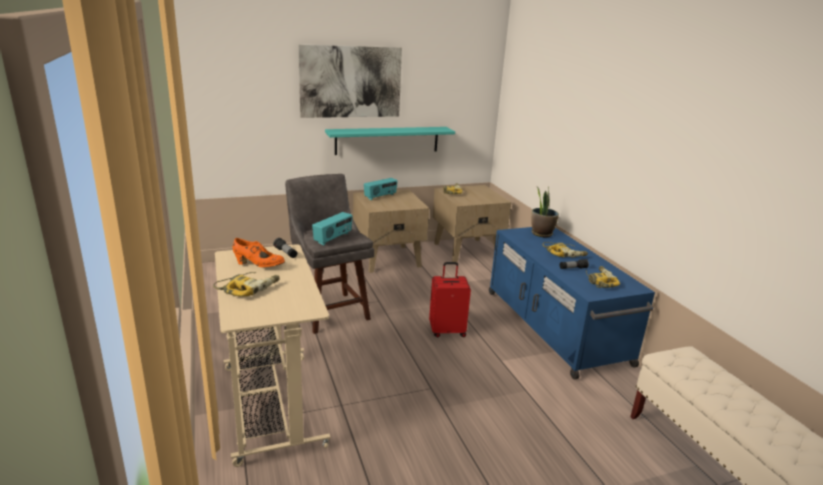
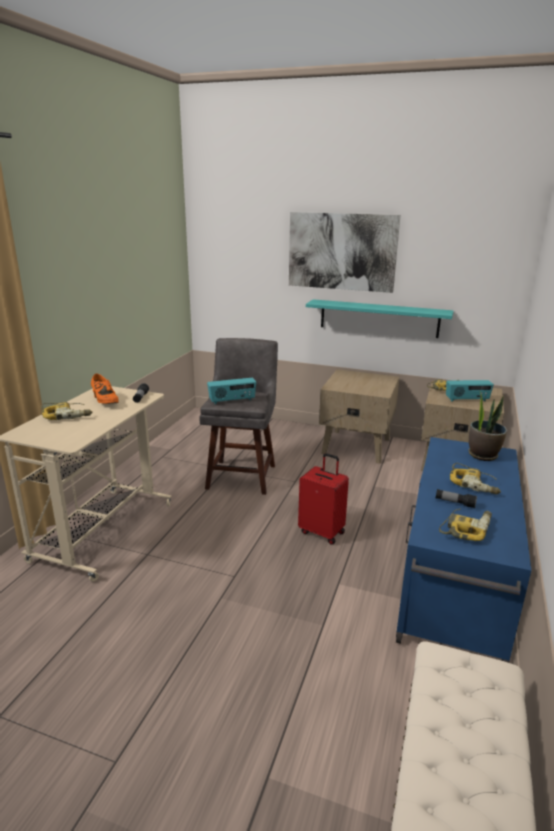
camera: 40 degrees right, 0 degrees up
radio [364,178,398,200] -> radio moved to [446,380,494,402]

